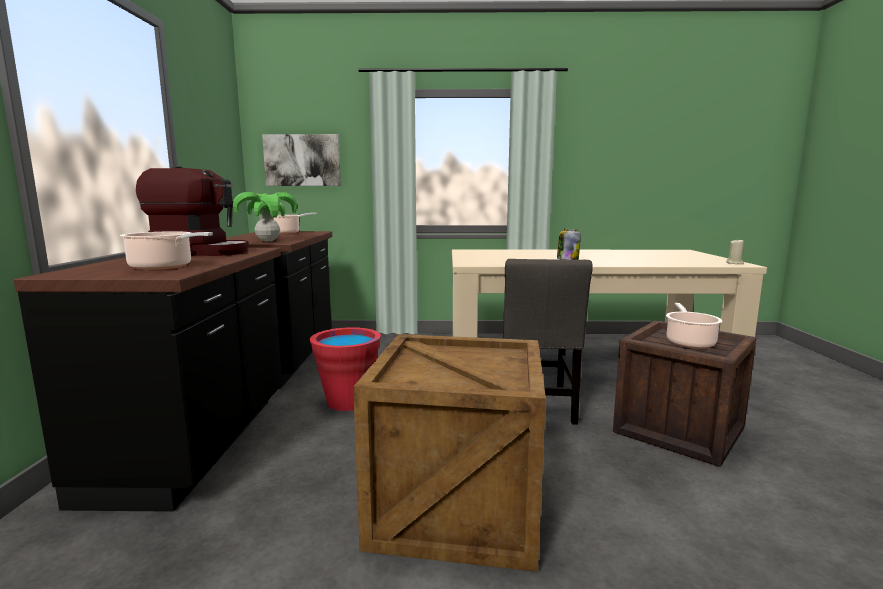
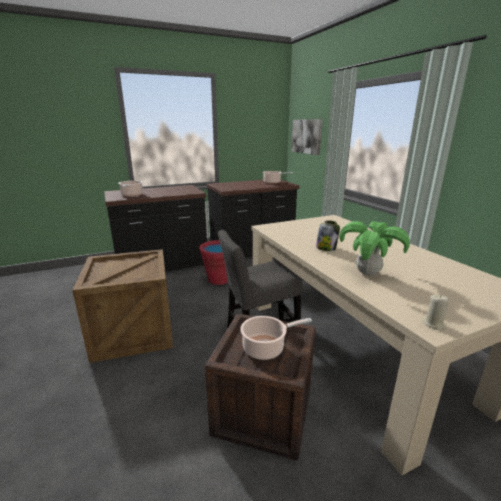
camera: 65 degrees right, 10 degrees up
coffee machine [136,167,249,256] -> none
potted plant [233,192,297,241] -> potted plant moved to [339,221,410,275]

